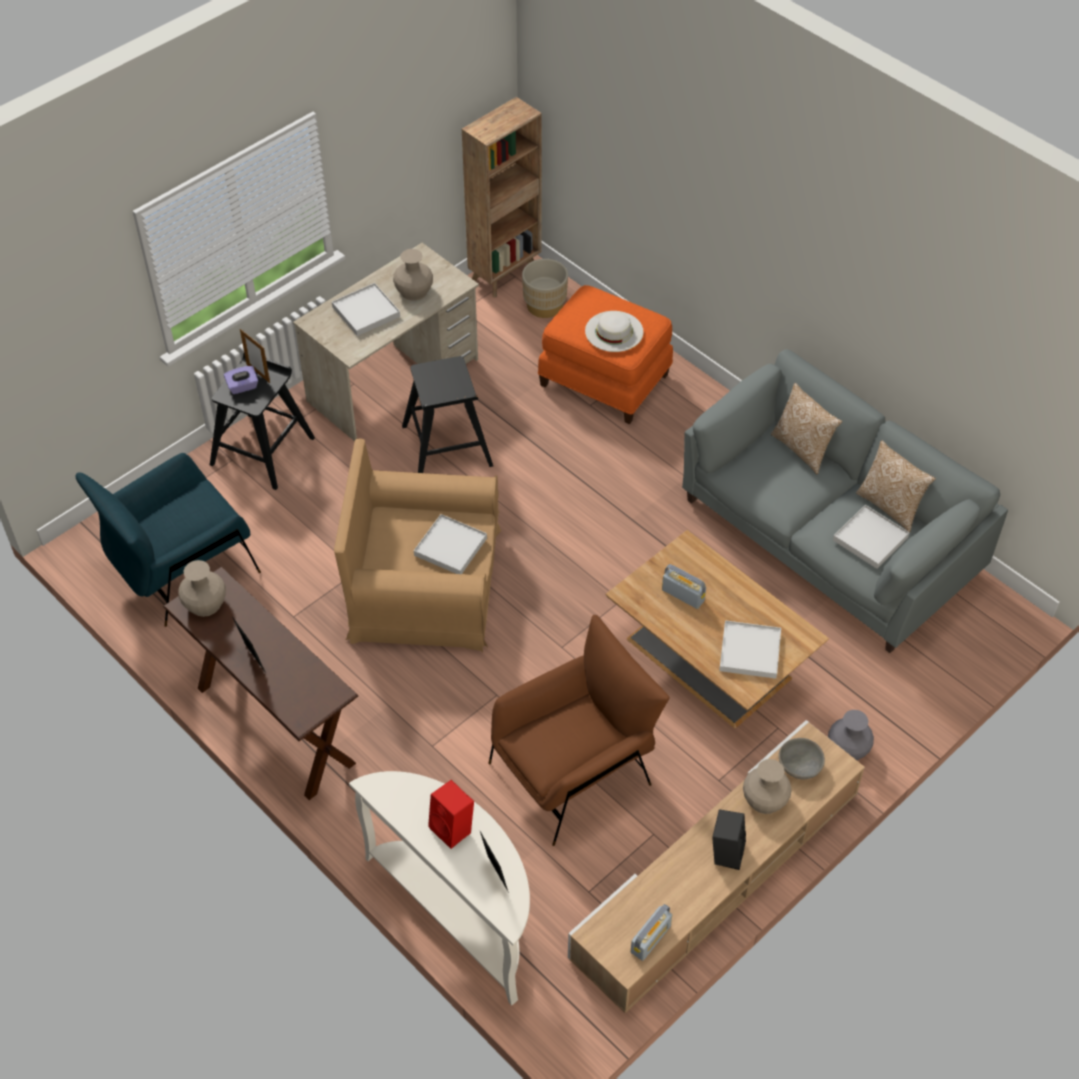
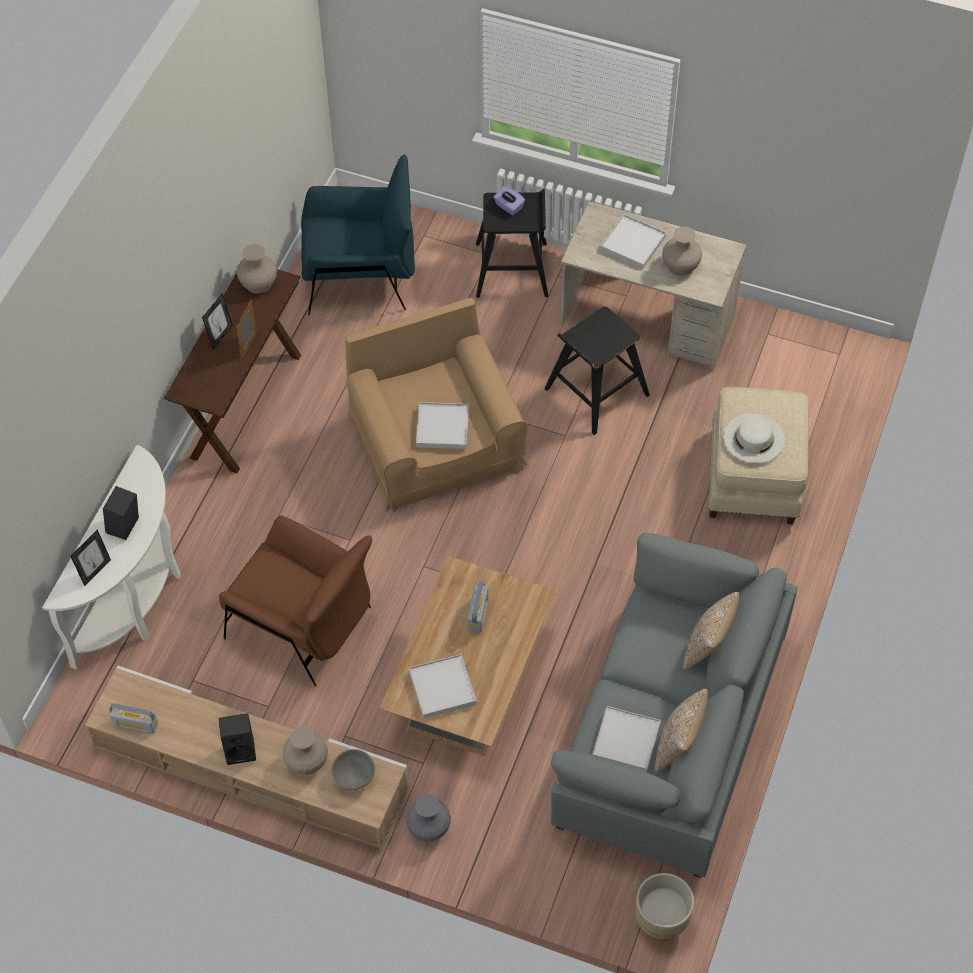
camera: 65 degrees right, 5 degrees up
blue armchair [75,453,261,627] -> blue armchair turned 150 degrees clockwise [301,155,415,315]
picture frame [240,329,270,383] -> picture frame moved to [236,300,257,358]
red speaker [428,780,474,849] -> black speaker [103,486,139,540]
brown bookcase [462,97,542,297] -> none
beige planter [522,259,568,318] -> beige planter moved to [636,873,694,941]
orange ottoman [538,285,673,424] -> beige ottoman [709,387,809,524]

